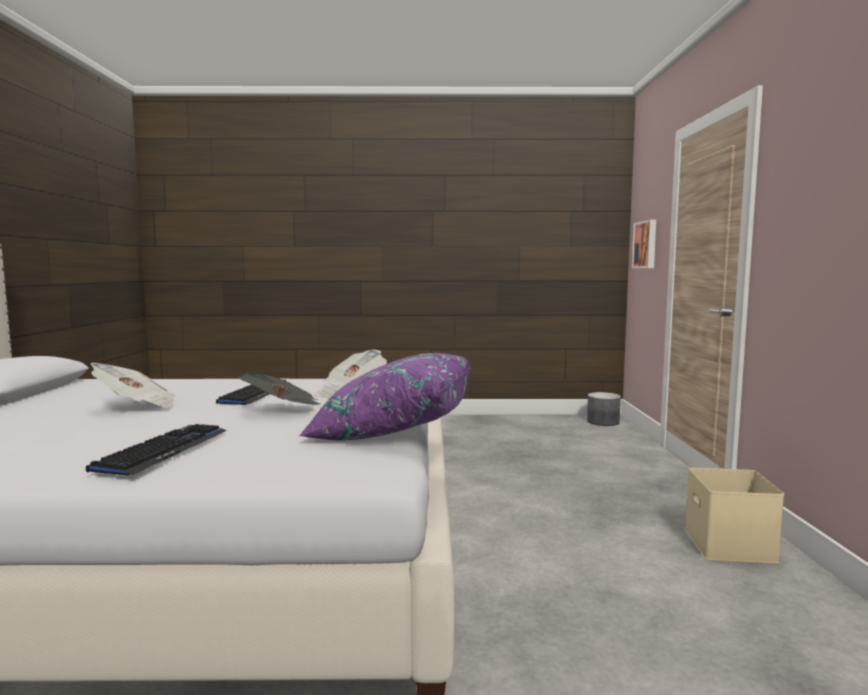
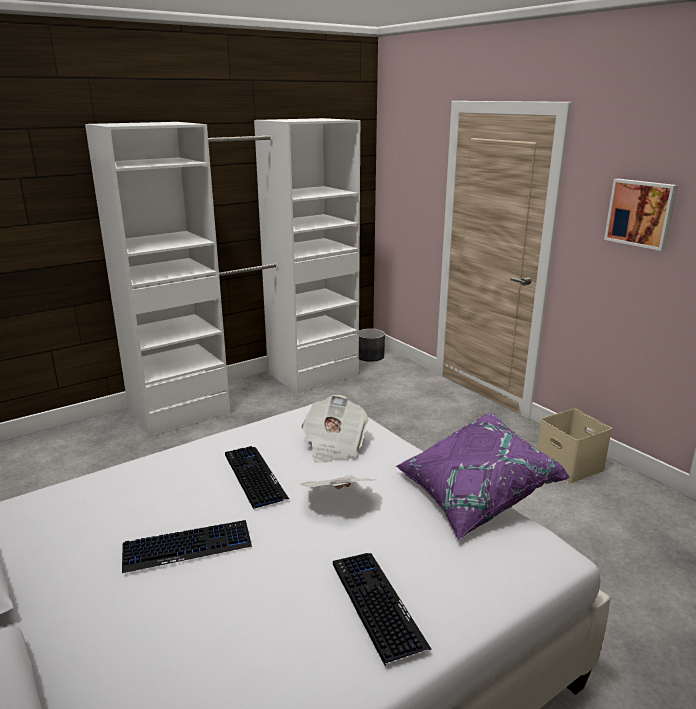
camera: 35 degrees left, 15 degrees up
newspaper [91,363,175,408] -> keyboard [122,520,252,573]
picture [632,219,656,268] -> picture moved to [604,179,678,251]
none -> white wardrobe [85,118,360,437]

